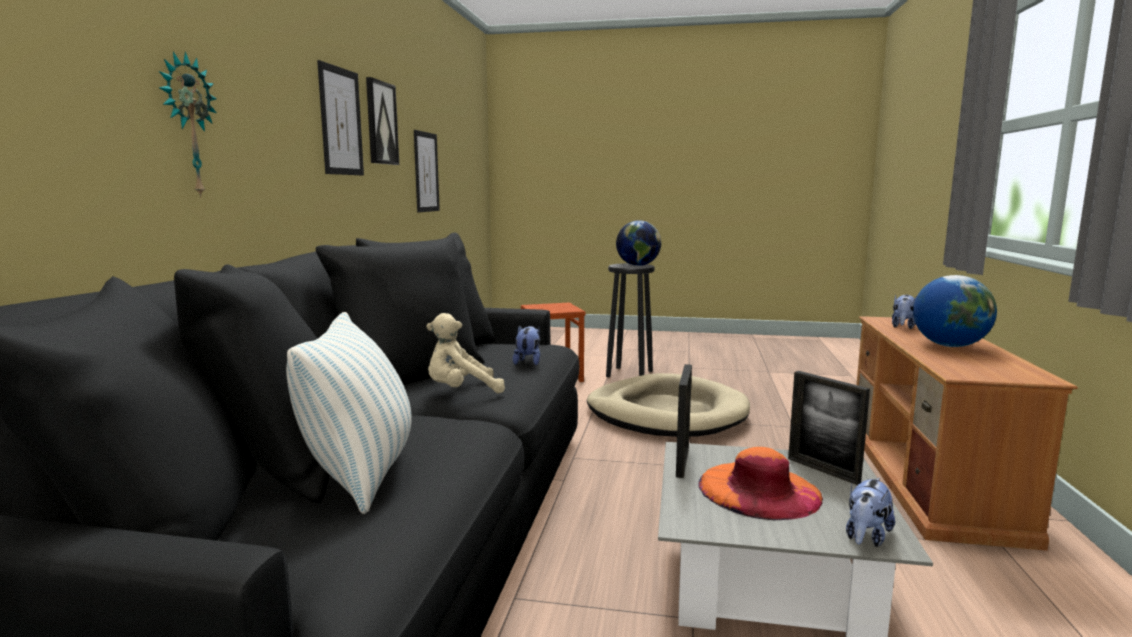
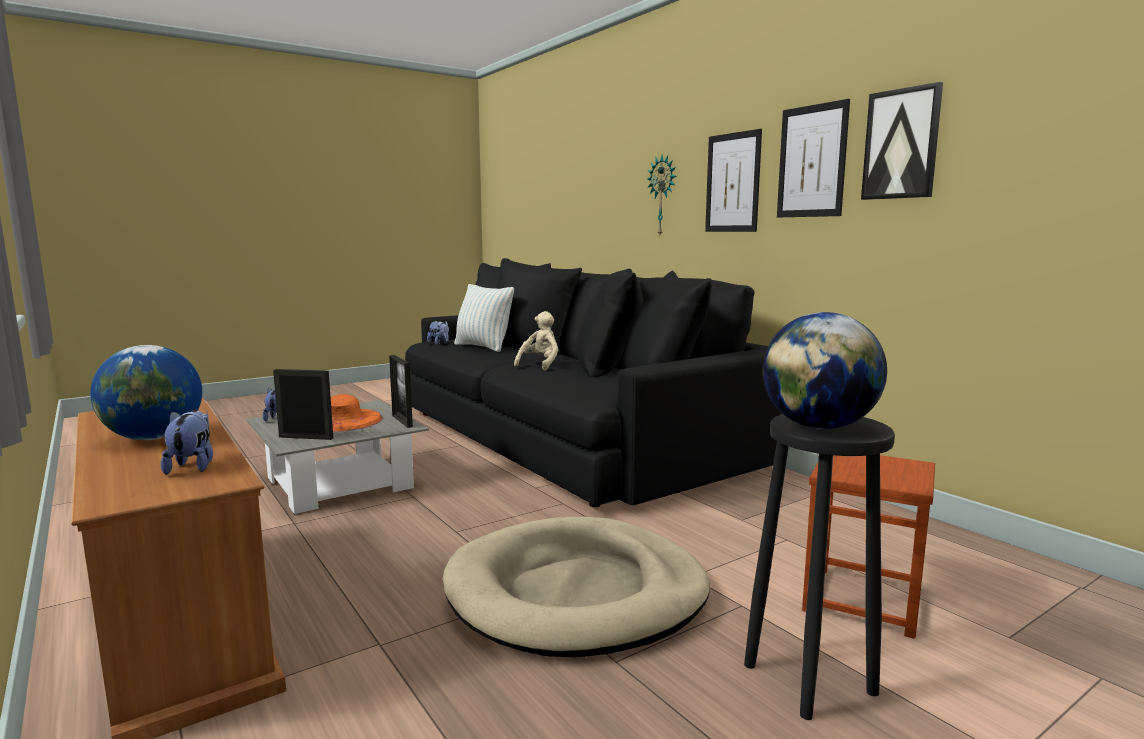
camera: 135 degrees right, 0 degrees up
picture [414,130,440,213] -> picture moved to [705,129,762,232]
plush toy [513,326,540,365] -> plush toy moved to [427,321,449,345]

